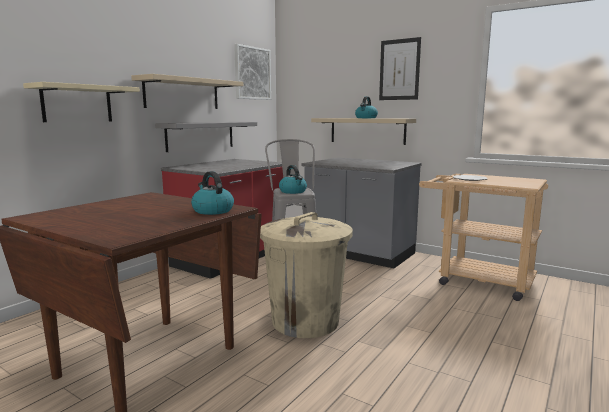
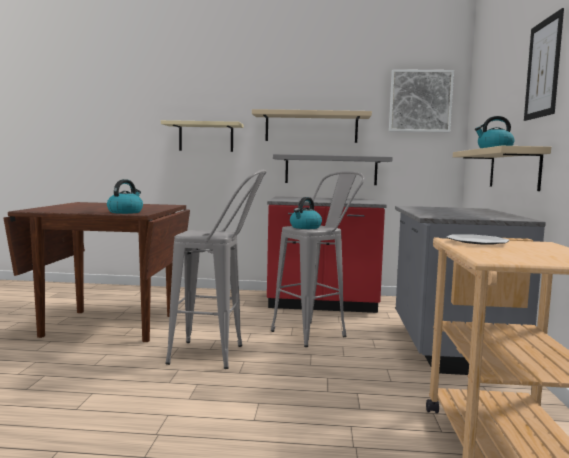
camera: 60 degrees right, 5 degrees down
beige trash can [260,212,353,338] -> grey stool [166,170,267,369]

